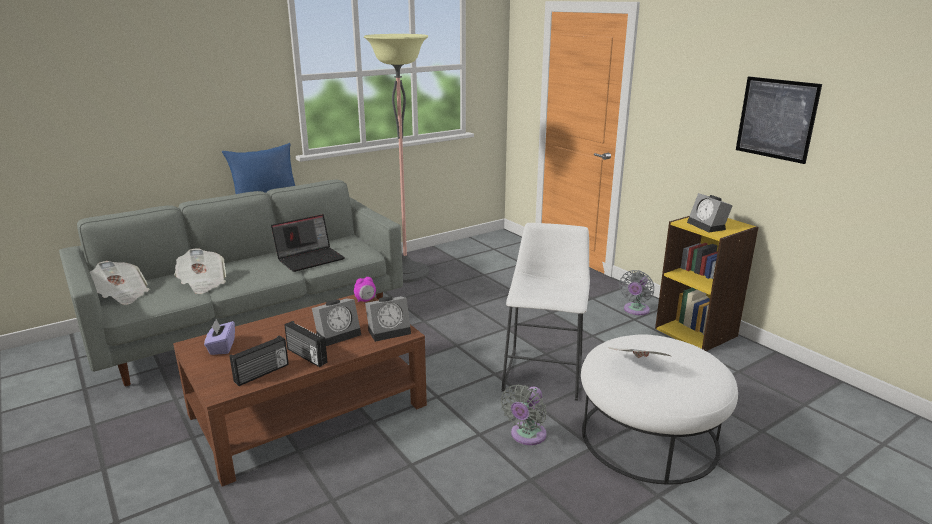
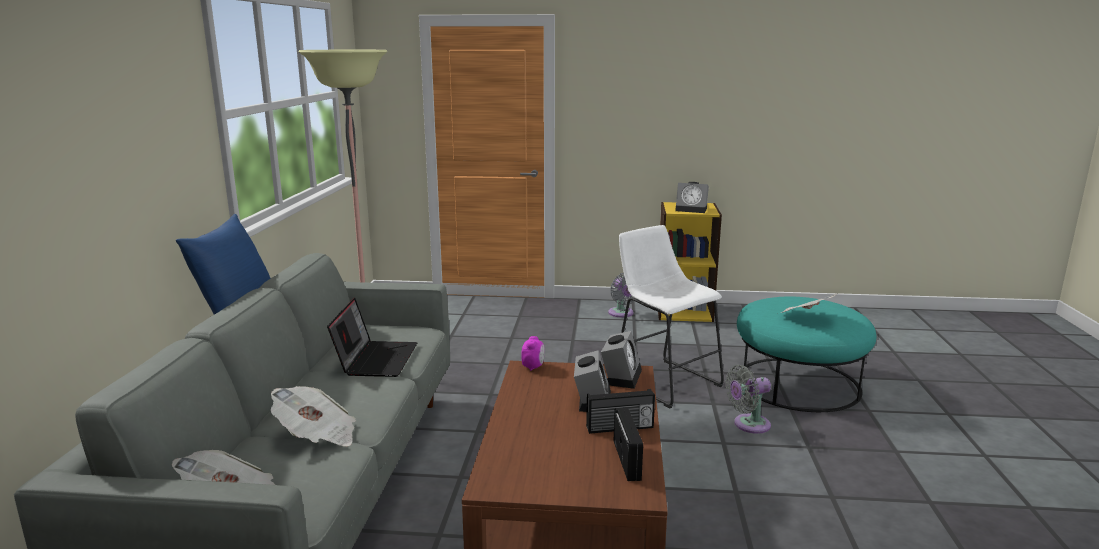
camera: 50 degrees left, 5 degrees down
purple tissue box [204,319,235,355] -> none
grey fan [501,384,547,445] -> grey fan turned 90 degrees clockwise [726,365,771,434]
white ottoman [581,334,738,485] -> turquoise ottoman [737,296,876,412]
picture [736,77,822,164] -> none

